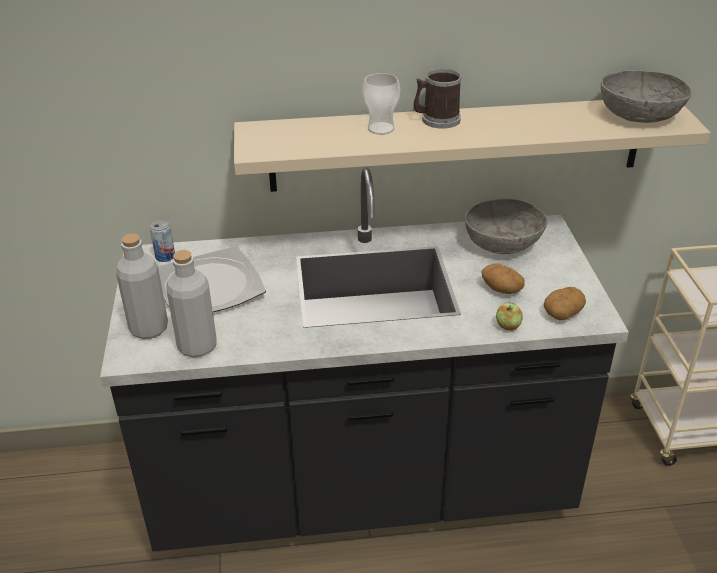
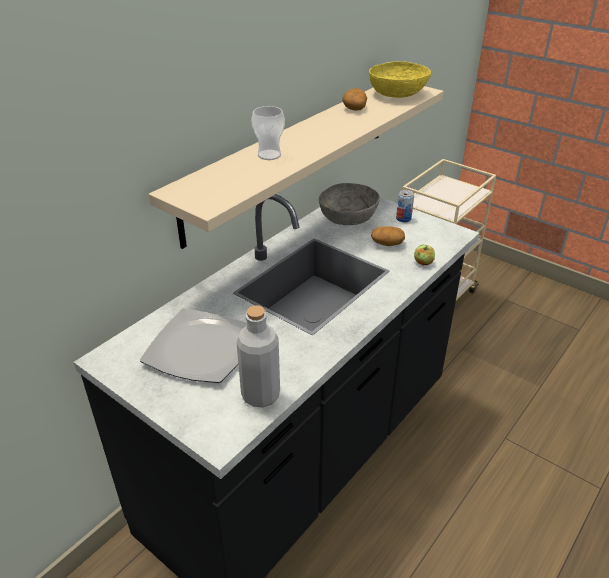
camera: 45 degrees left, 0 degrees up
grey bottle [116,234,168,339] -> none
can [150,220,175,262] -> can moved to [396,190,414,222]
mug [414,69,461,129] -> none
potato [544,287,586,321] -> potato moved to [342,88,367,111]
grey bowl [601,70,692,123] -> yellow bowl [369,61,431,98]

